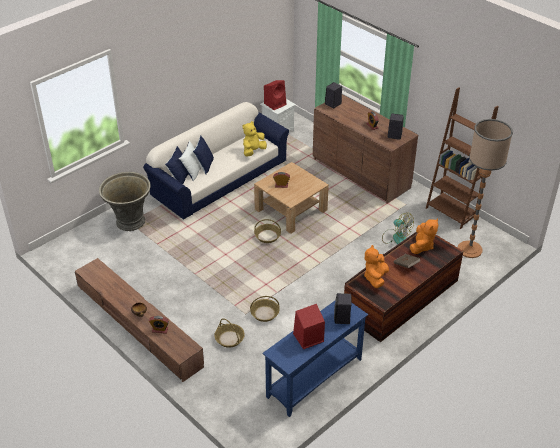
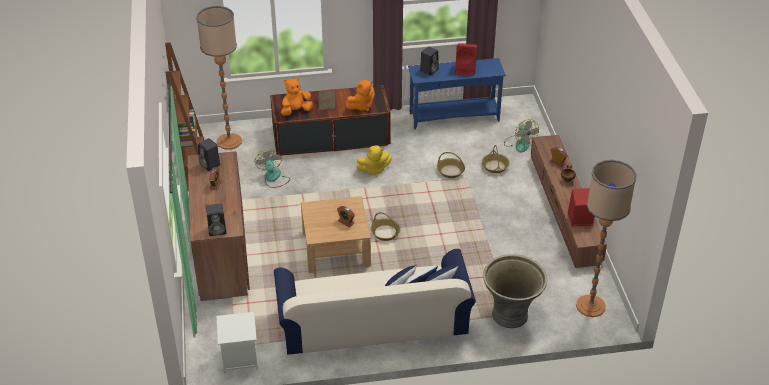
camera: 145 degrees left, 0 degrees up
yellow plush toy [242,121,267,157] -> yellow plush toy moved to [357,145,392,177]
red speaker [264,80,287,110] -> red speaker moved to [568,188,594,227]
none -> fan [504,119,539,152]
none -> floor lamp [576,160,637,317]

